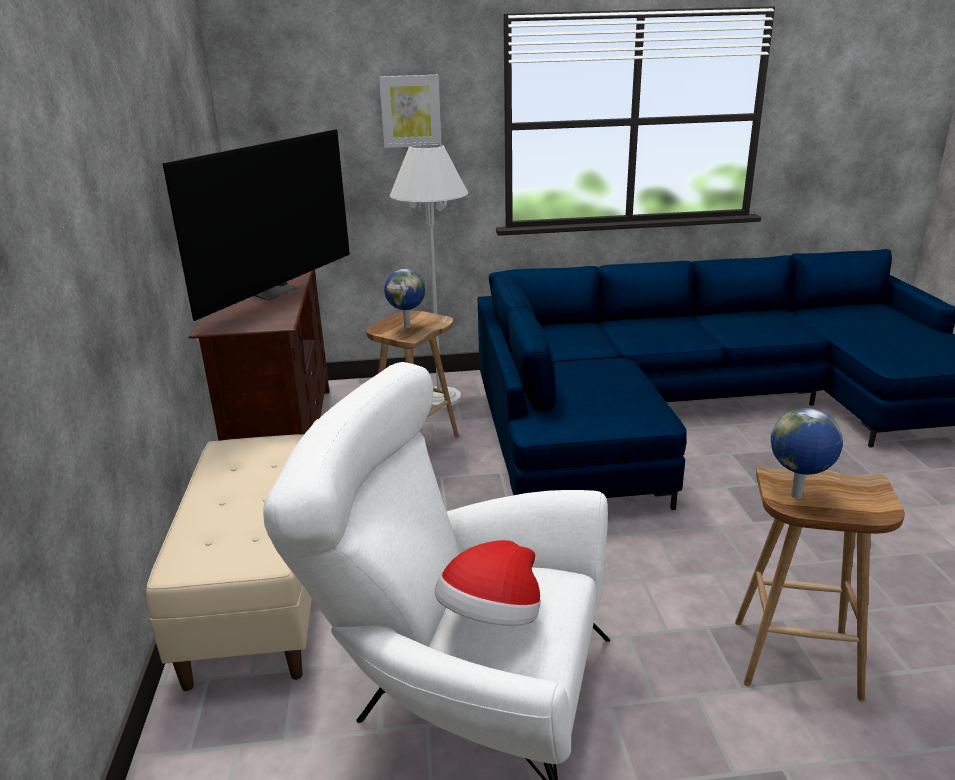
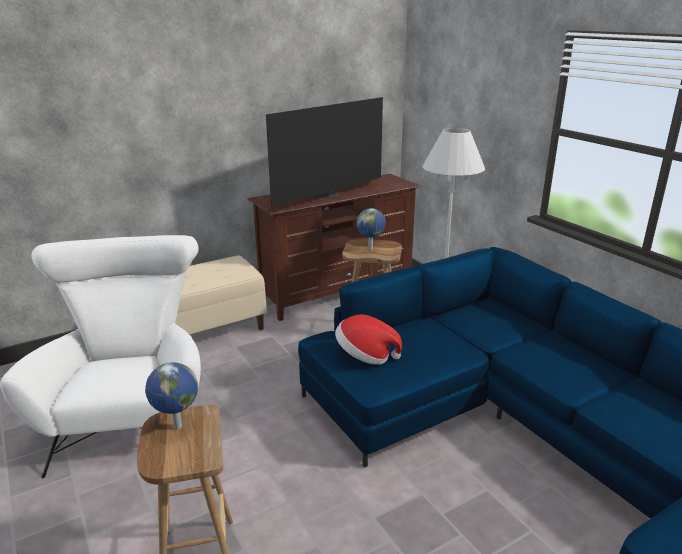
camera: 65 degrees right, 0 degrees up
television [162,129,350,321] -> television turned 45 degrees counterclockwise [266,97,383,207]
picture [379,75,441,148] -> none
hat [435,540,541,626] -> hat moved to [335,314,402,365]

